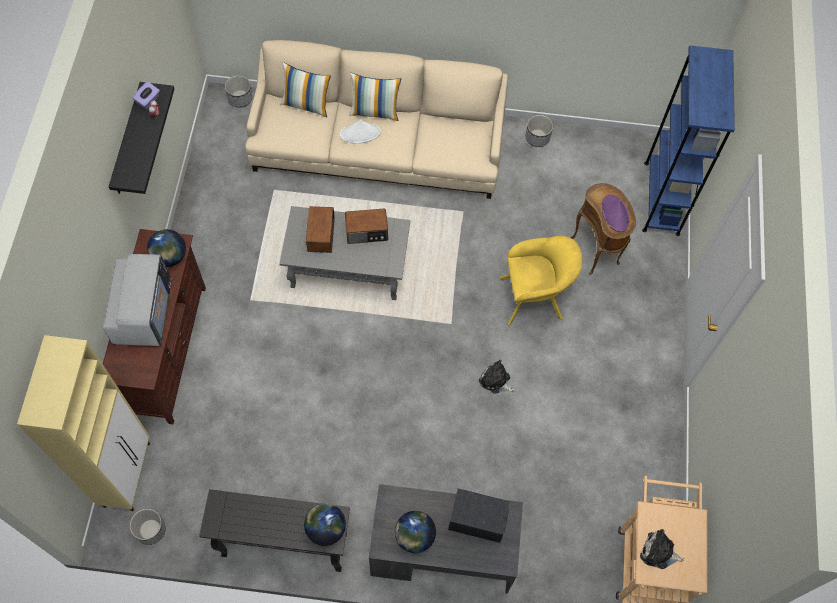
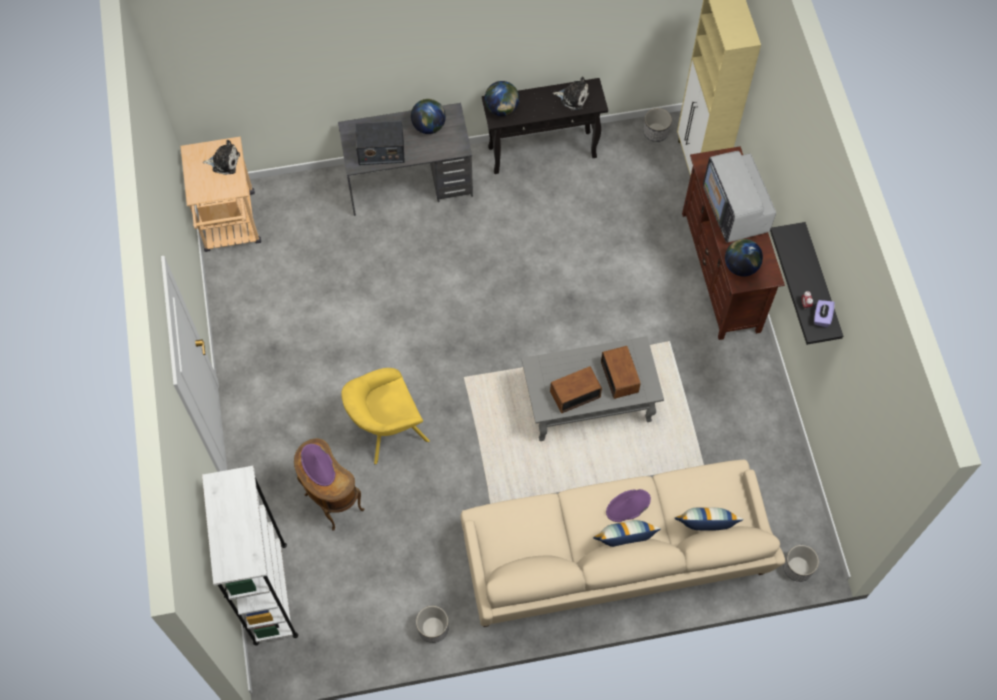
camera: 165 degrees right, 0 degrees up
white hat [340,119,381,144] -> purple hat [606,489,651,522]
plush toy [479,360,514,394] -> plush toy moved to [553,77,590,110]
blue bookcase [642,45,735,236] -> white bookcase [202,466,298,646]

